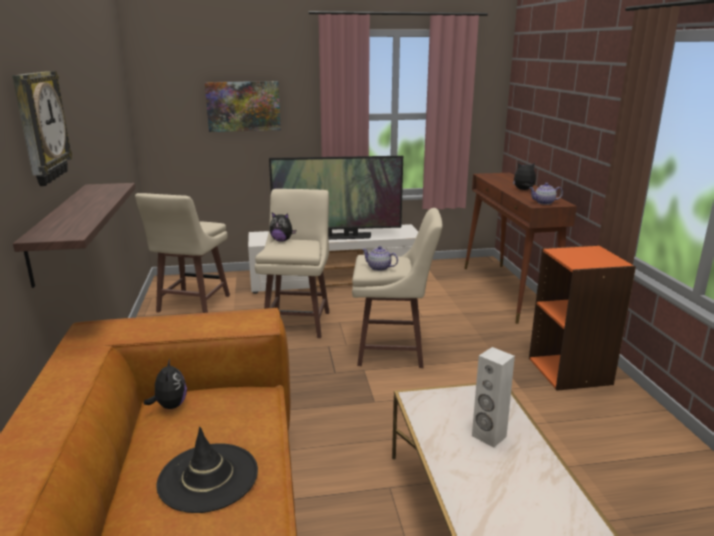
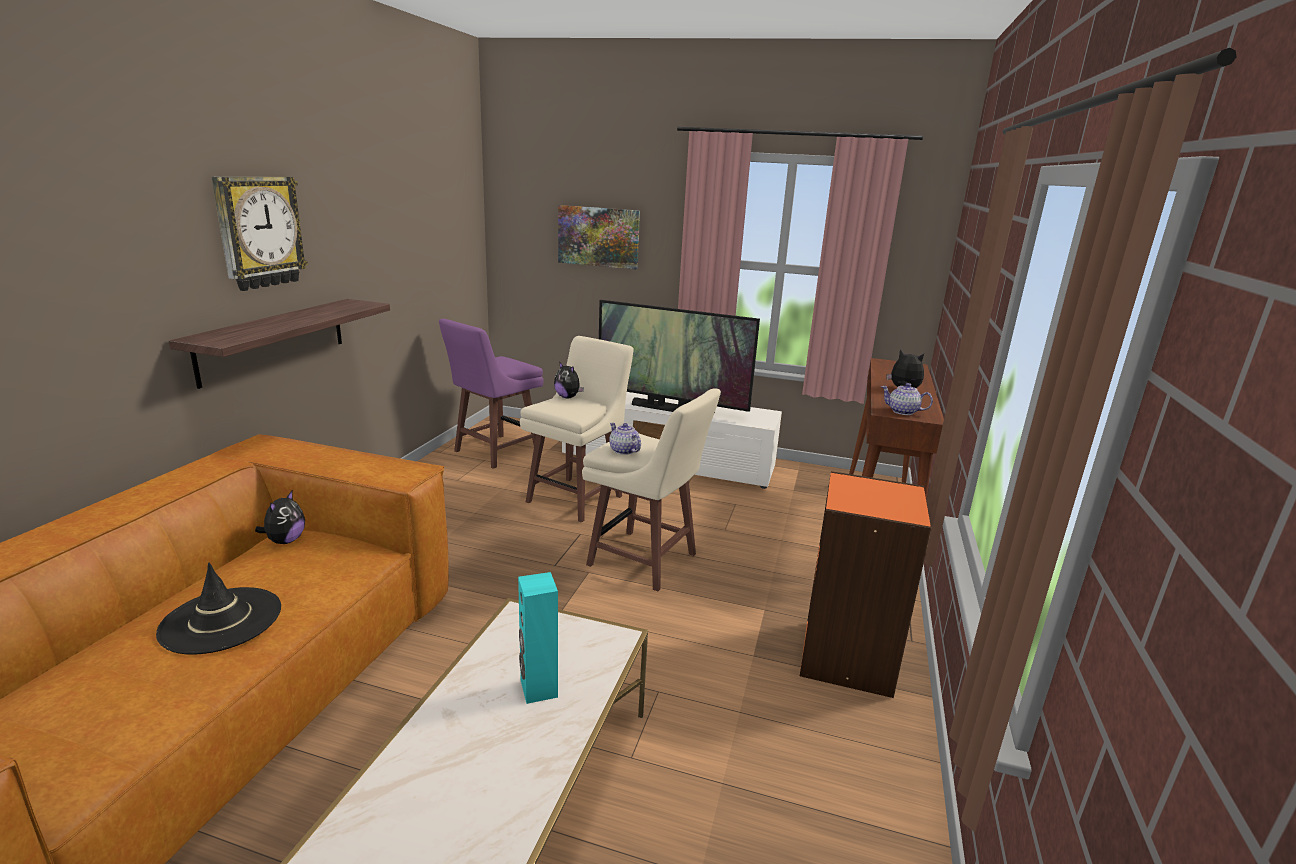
camera: 25 degrees right, 0 degrees up
beige stool [135,193,230,313] -> purple stool [439,319,544,469]
white speaker [472,347,515,448] -> turquoise speaker [518,572,558,704]

